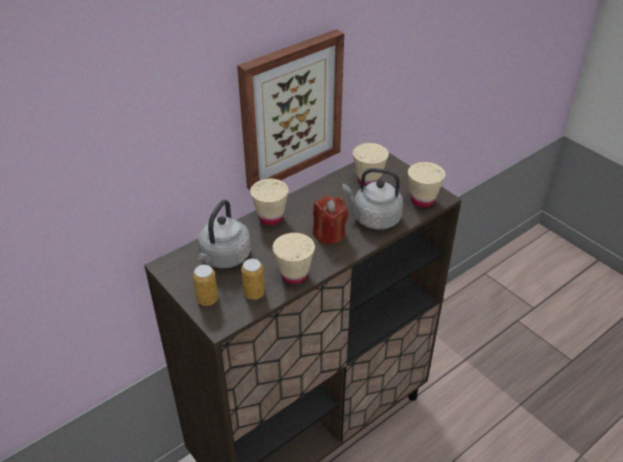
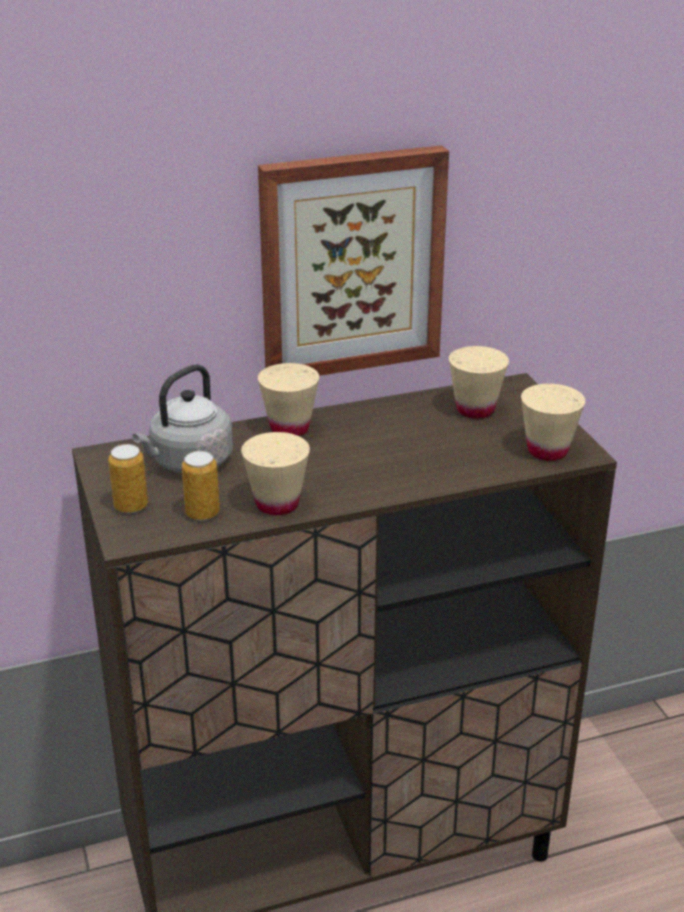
camera: 20 degrees right, 10 degrees down
red candle [313,195,348,244] -> none
grey kettle [342,168,403,230] -> none

